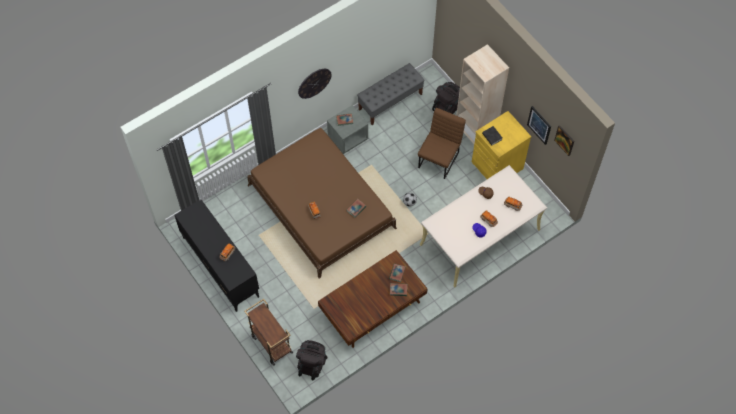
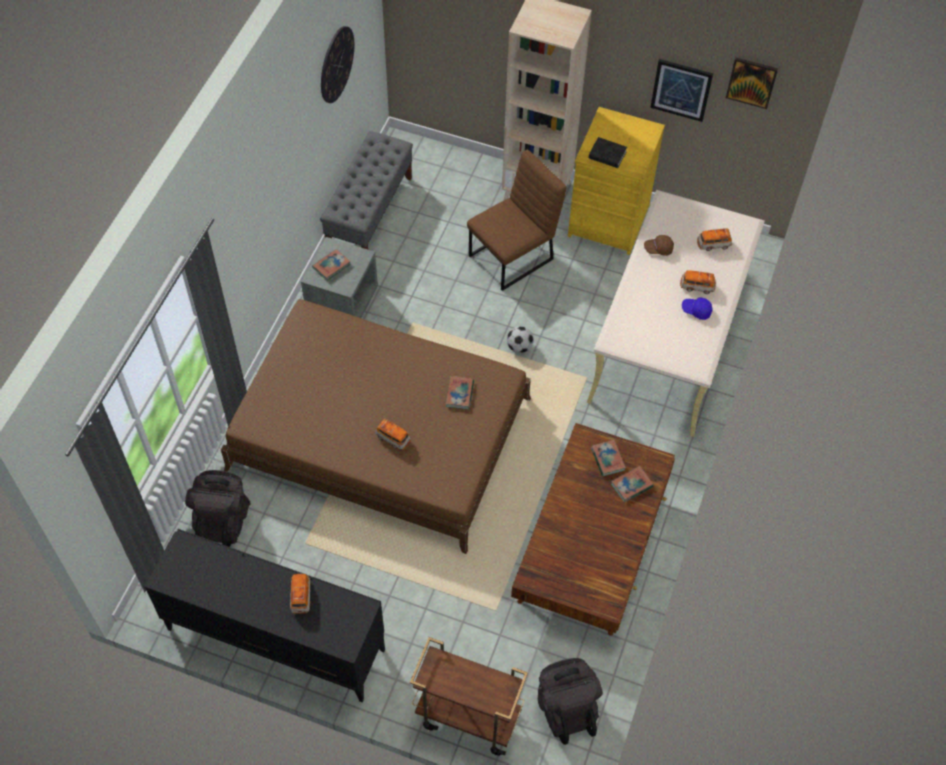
camera: 35 degrees left, 5 degrees down
wall clock [298,69,332,99] -> wall clock moved to [321,26,354,103]
brown chair [418,108,466,179] -> brown chair turned 60 degrees clockwise [467,150,567,291]
black backpack [432,82,460,114] -> black backpack moved to [185,470,251,547]

